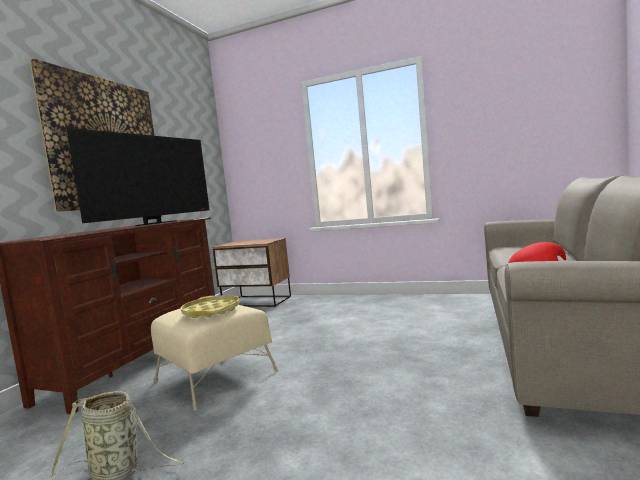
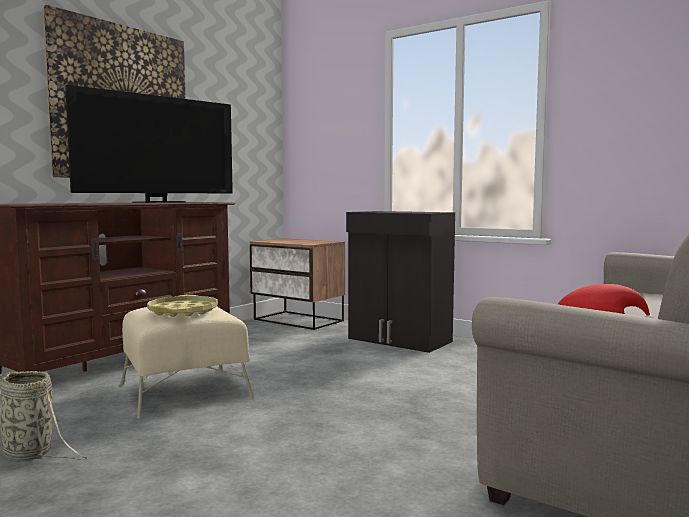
camera: 15 degrees right, 0 degrees up
none -> black cabinet [346,211,455,353]

